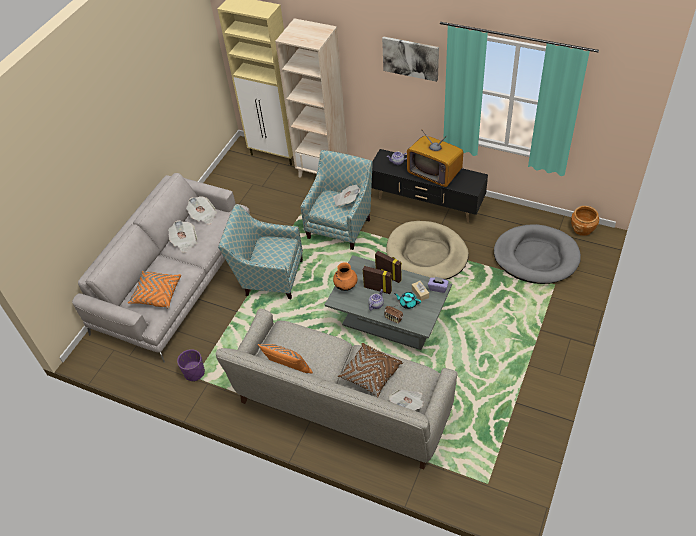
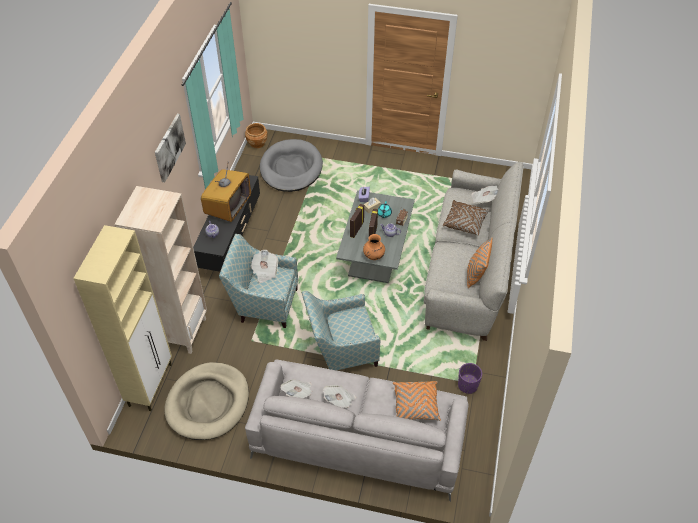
camera: 105 degrees left, 0 degrees up
armchair [218,205,303,299] -> armchair turned 75 degrees clockwise [301,291,380,371]
beige dog bed [386,221,469,280] -> beige dog bed moved to [164,362,249,440]

